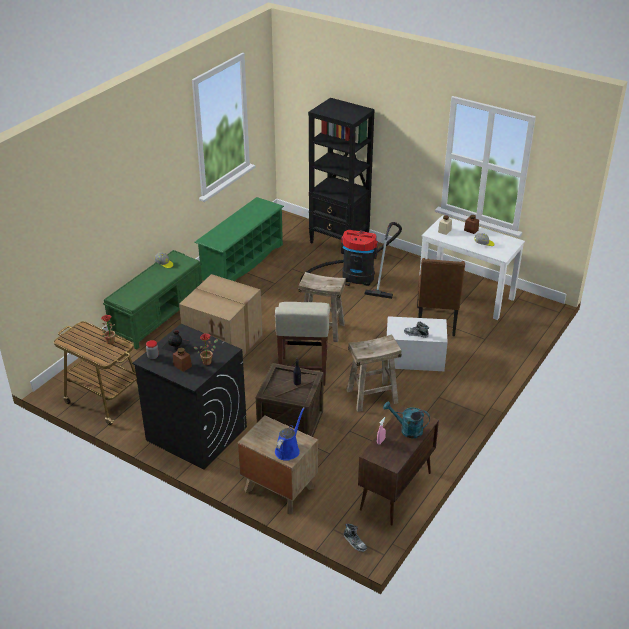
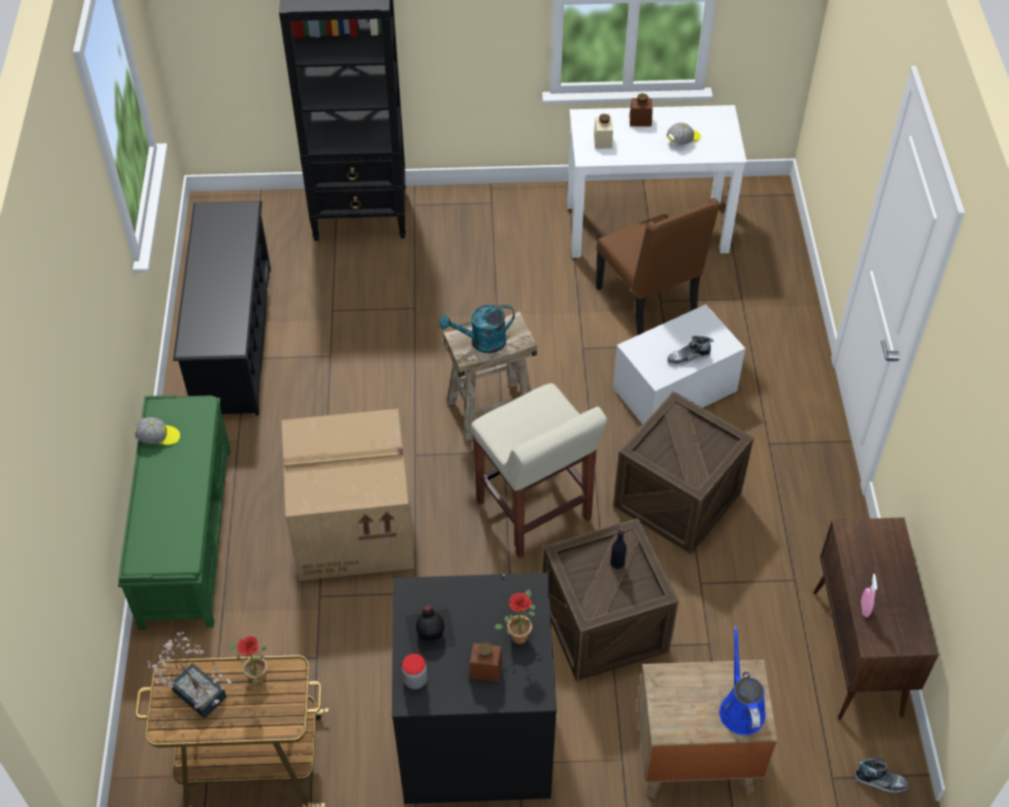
camera: 35 degrees left, 15 degrees up
green shoe rack [194,197,284,281] -> black shoe rack [173,201,271,416]
vacuum cleaner [300,222,402,299] -> none
beige stool [347,334,401,412] -> crate [613,391,754,554]
turquoise watering can [383,401,430,438] -> turquoise watering can moved to [439,305,515,353]
none -> potted plant [148,632,232,719]

